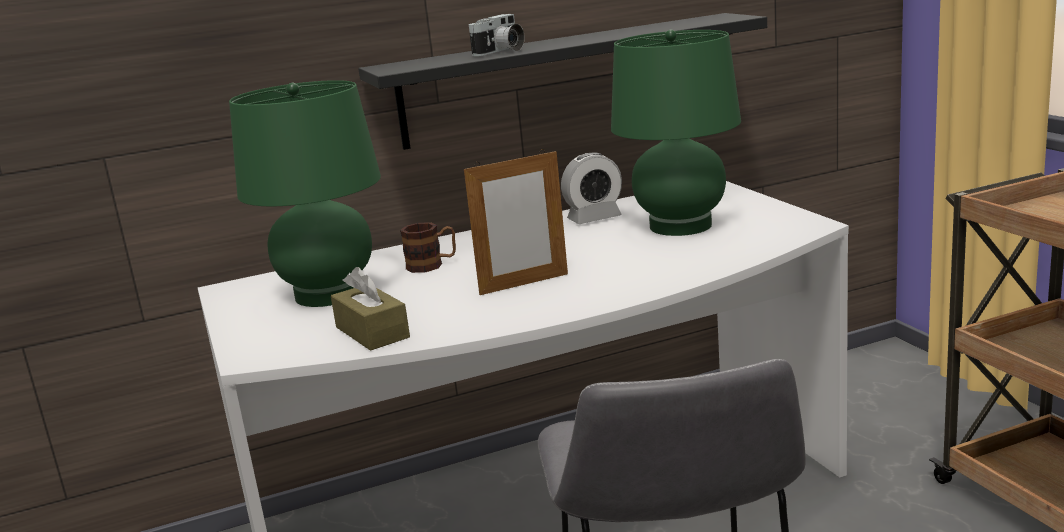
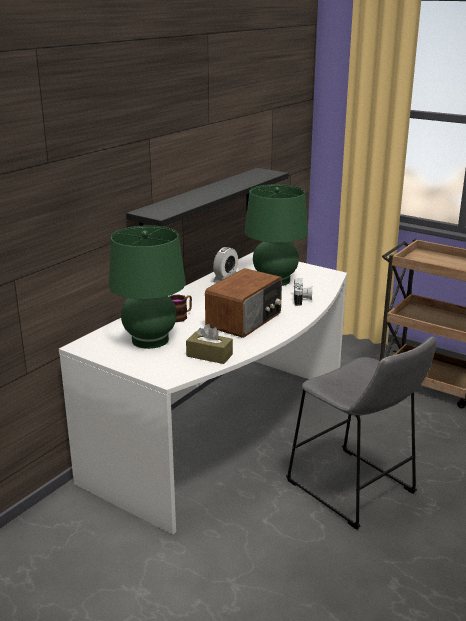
camera: 35 degrees left, 5 degrees up
picture frame [464,149,568,295] -> radio [205,268,282,338]
camera [469,14,525,56] -> camera moved to [294,278,312,306]

